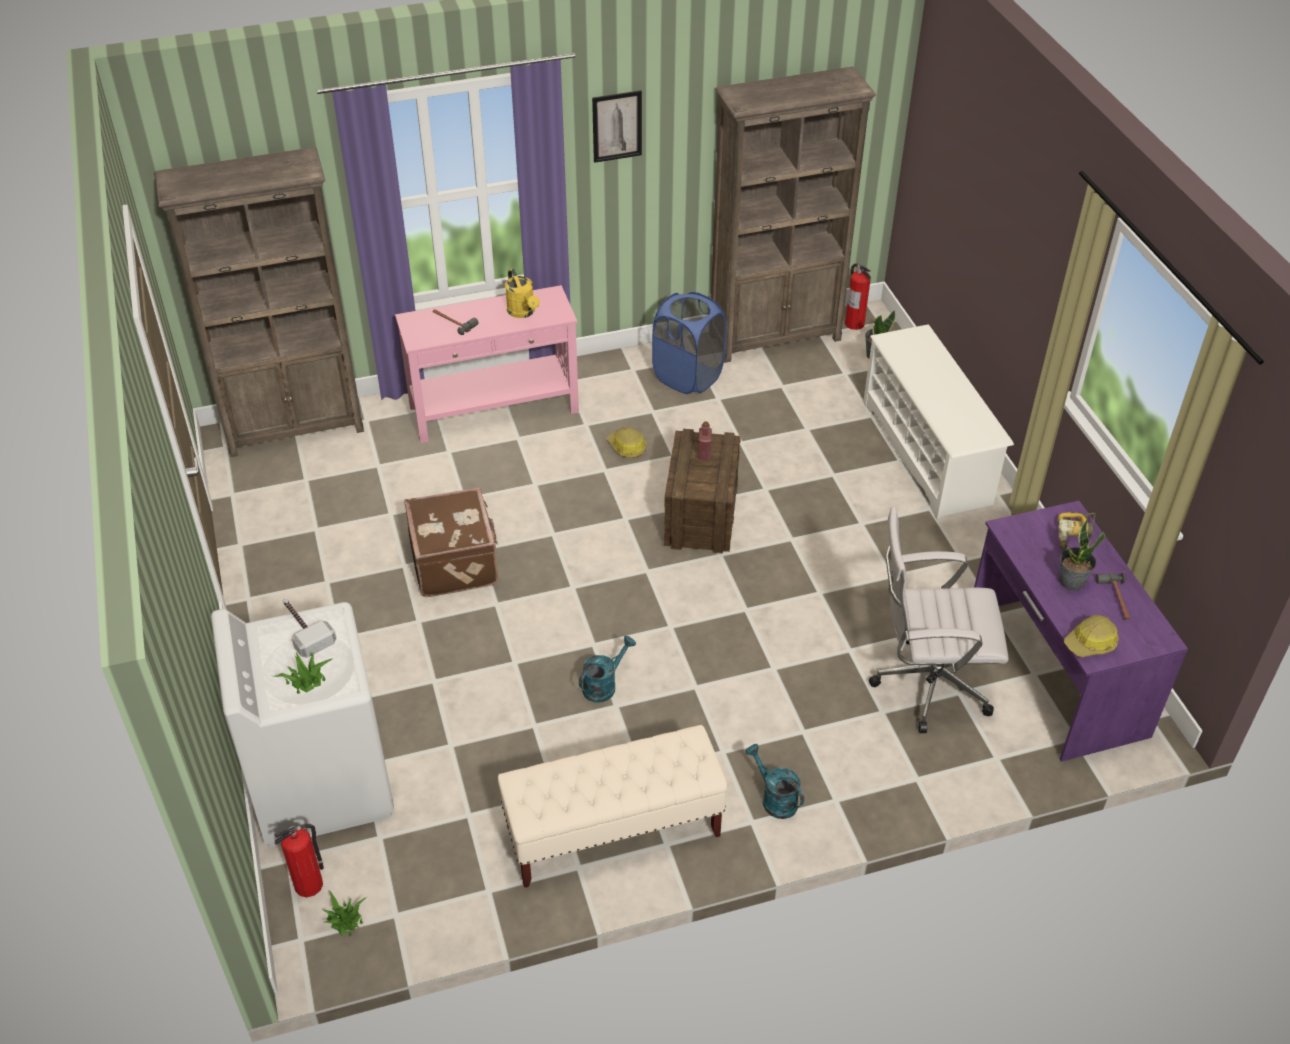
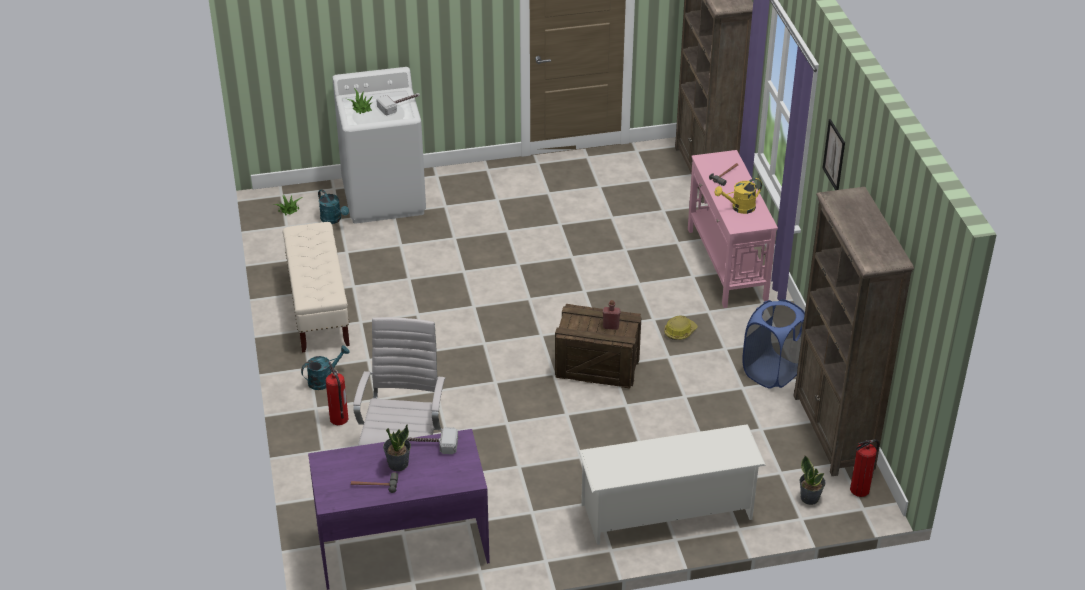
camera: 95 degrees right, 5 degrees down
fire extinguisher [274,824,324,897] -> fire extinguisher moved to [325,362,348,425]
brown suitcase [404,487,498,597] -> none
turquoise watering can [579,636,636,702] -> turquoise watering can moved to [318,189,349,224]
power drill [1058,512,1096,549] -> none
hard hat [1064,615,1119,657] -> none
none -> hammer [407,427,458,454]

